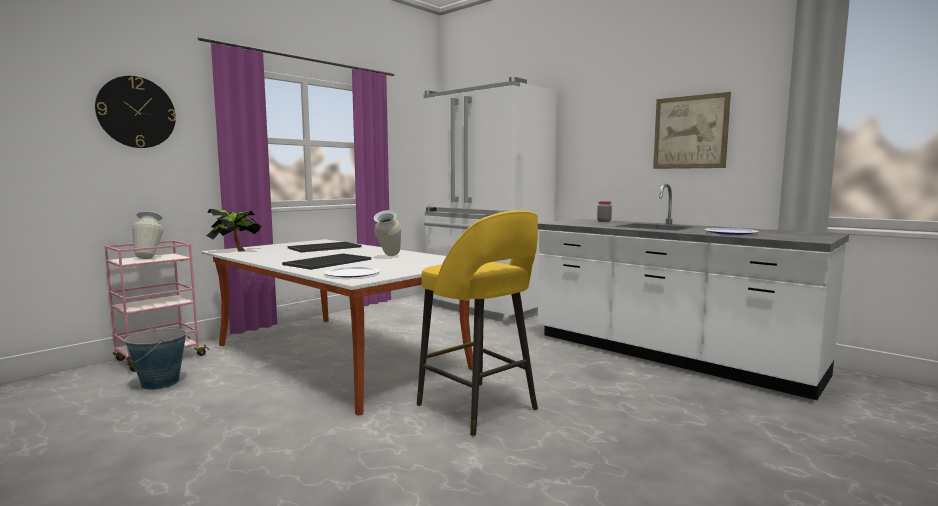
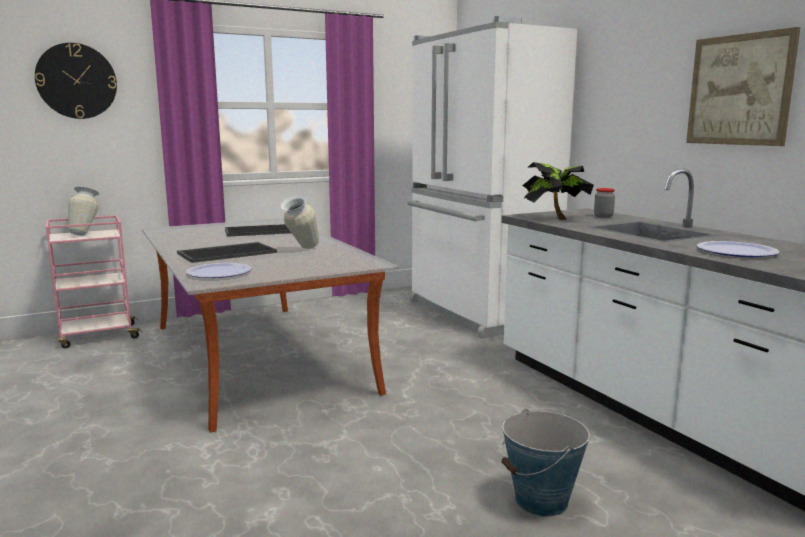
camera: 20 degrees right, 5 degrees up
bucket [125,328,186,390] -> bucket moved to [502,408,590,517]
potted plant [206,209,261,252] -> potted plant moved to [522,162,594,220]
yellow stool [417,210,538,436] -> none

